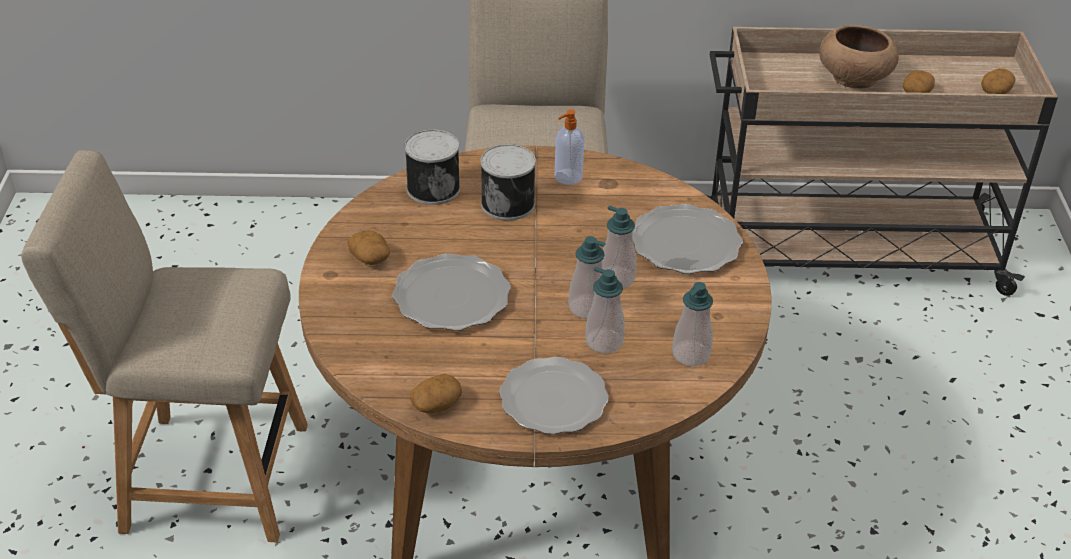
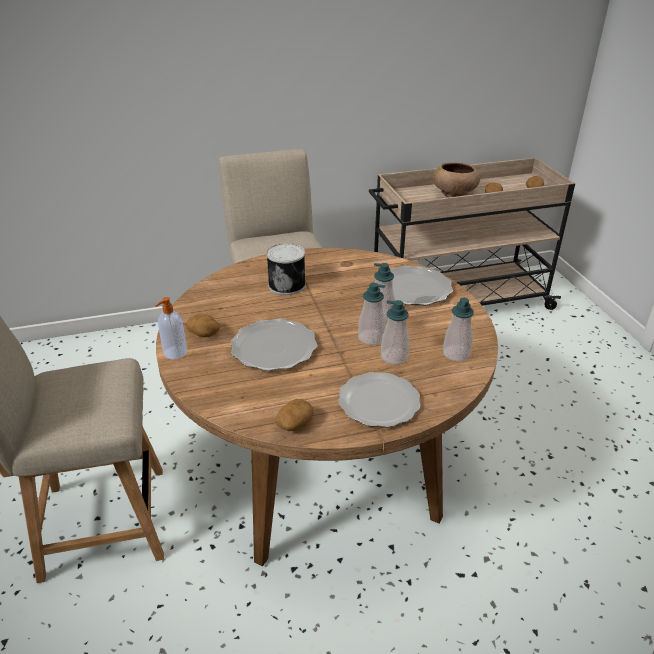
camera: 15 degrees left, 5 degrees down
can [404,129,460,205] -> none
soap dispenser [555,110,584,185] -> soap dispenser moved to [155,297,187,359]

